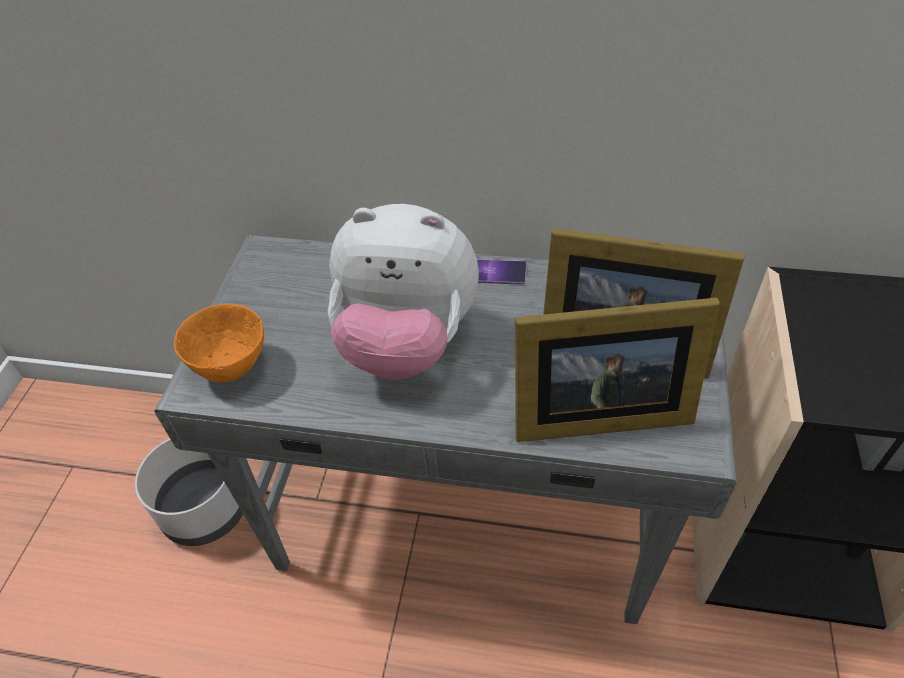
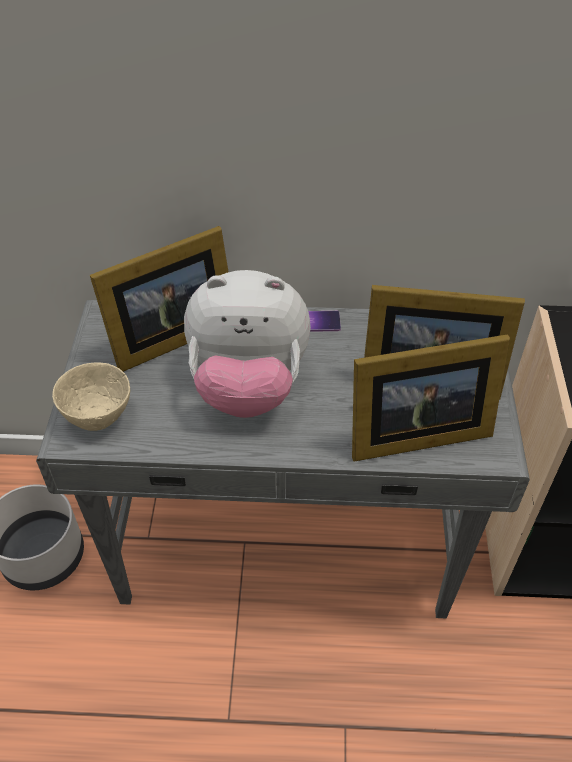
camera: 10 degrees left, 0 degrees up
orange bowl [174,304,264,382] -> beige bowl [52,362,130,431]
none -> picture frame [90,226,228,372]

